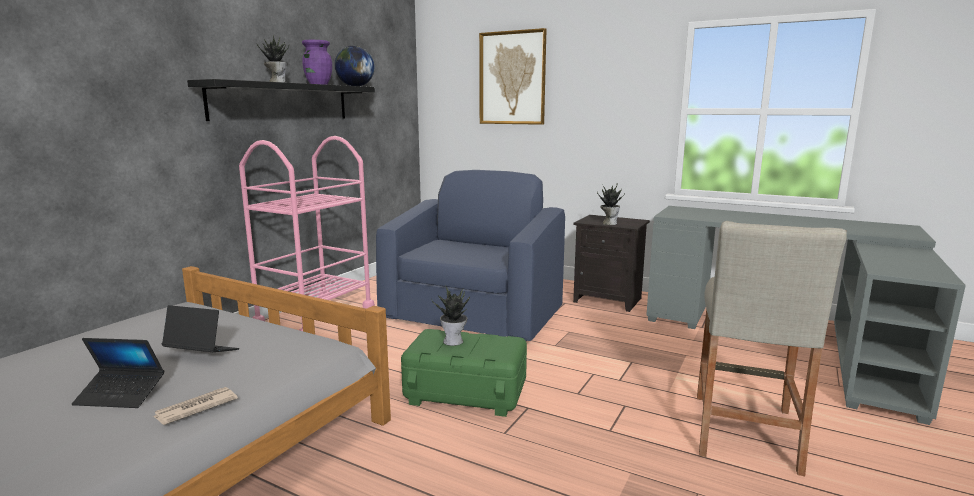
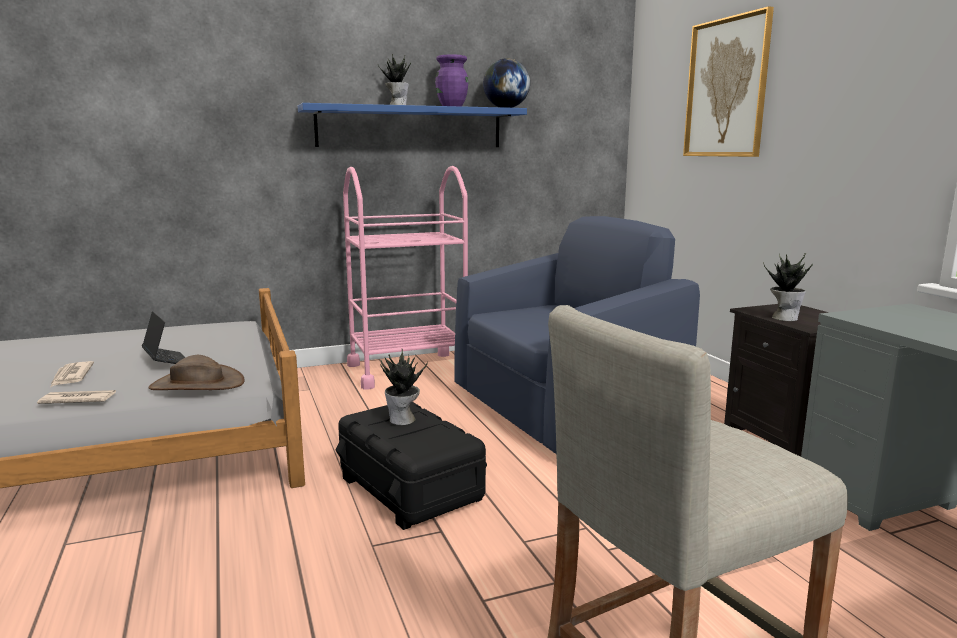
camera: 40 degrees right, 0 degrees up
laptop [72,338,164,408] -> newspaper [50,361,94,387]
black shelf [187,79,375,121] -> blue shelf [298,103,527,147]
green storage box [401,329,527,417] -> black storage box [336,402,487,530]
none -> brown hat [148,355,245,390]

